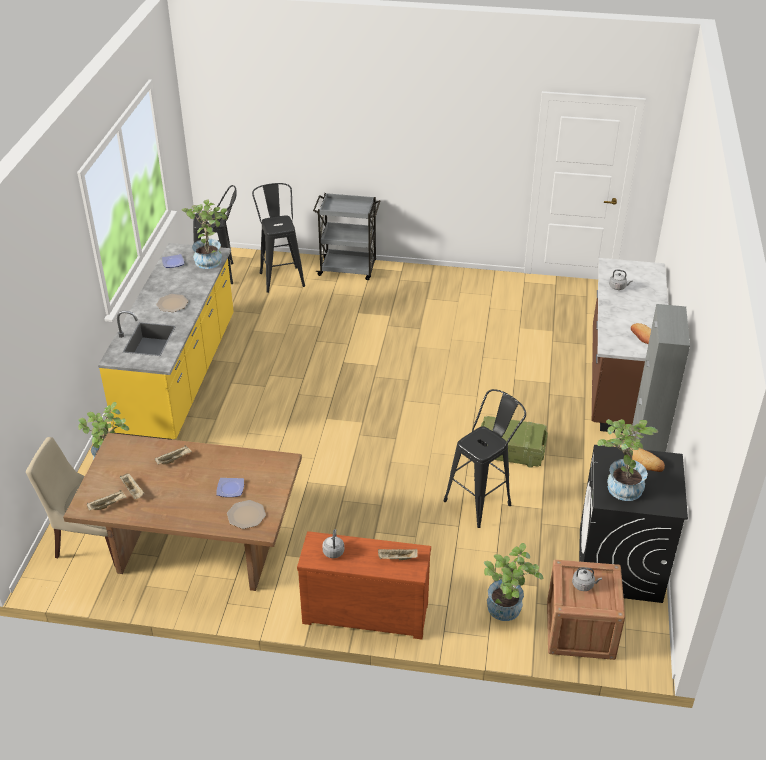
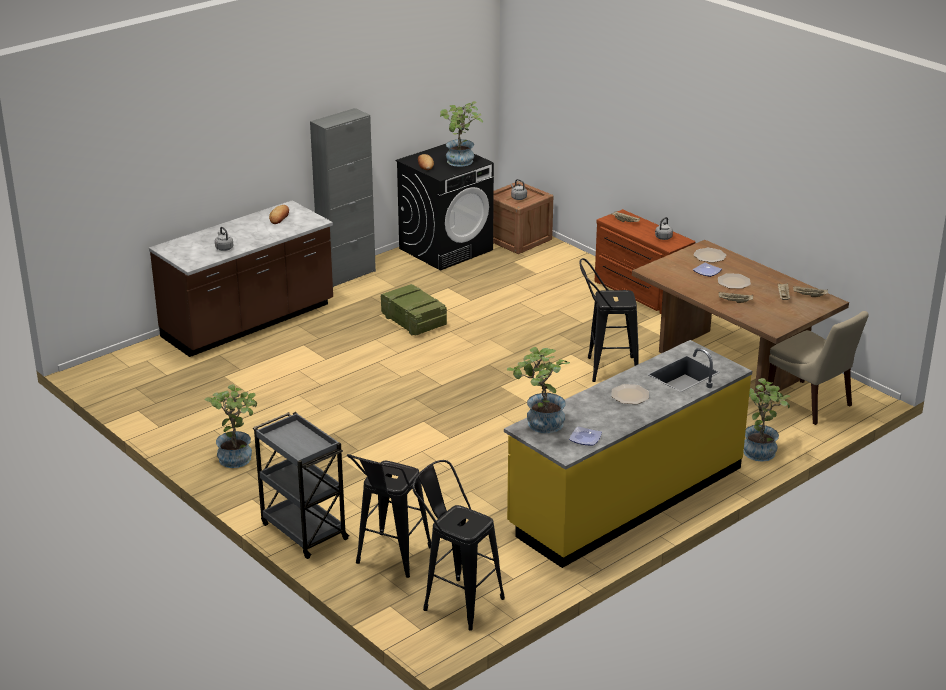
camera: 140 degrees left, 10 degrees down
black stool [443,389,526,528] -> black stool moved to [580,258,639,382]
potted plant [484,543,543,621] -> potted plant moved to [205,384,257,468]
none -> plate [718,273,751,289]

